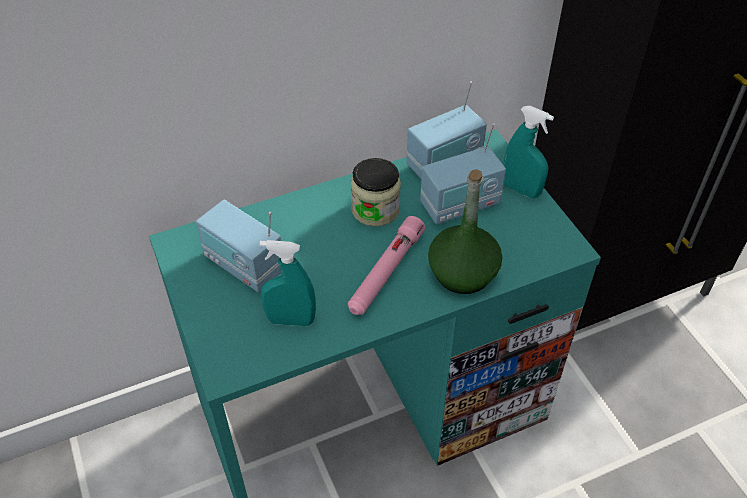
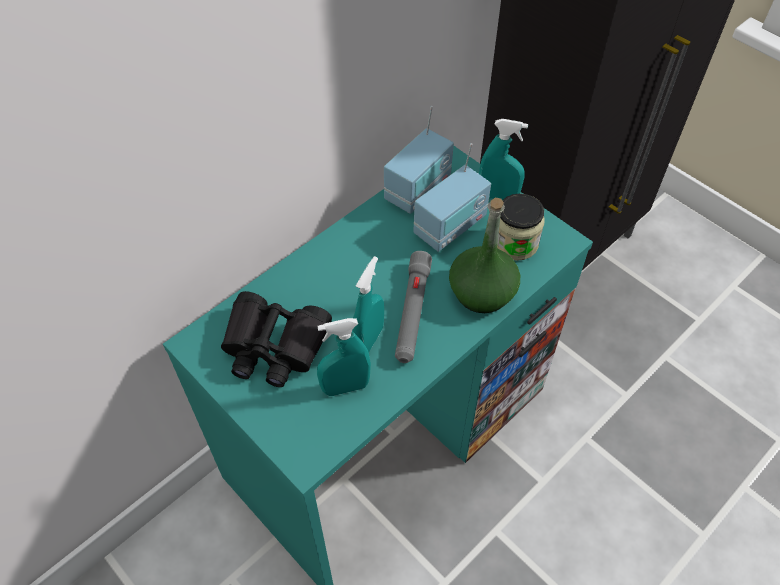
camera: 20 degrees left, 5 degrees up
radio [196,200,282,292] -> black binoculars [221,291,332,387]
pink flashlight [348,216,425,315] -> grey flashlight [395,251,432,363]
jar [351,158,401,227] -> jar moved to [497,194,545,261]
none -> turquoise spray bottle [352,256,384,352]

